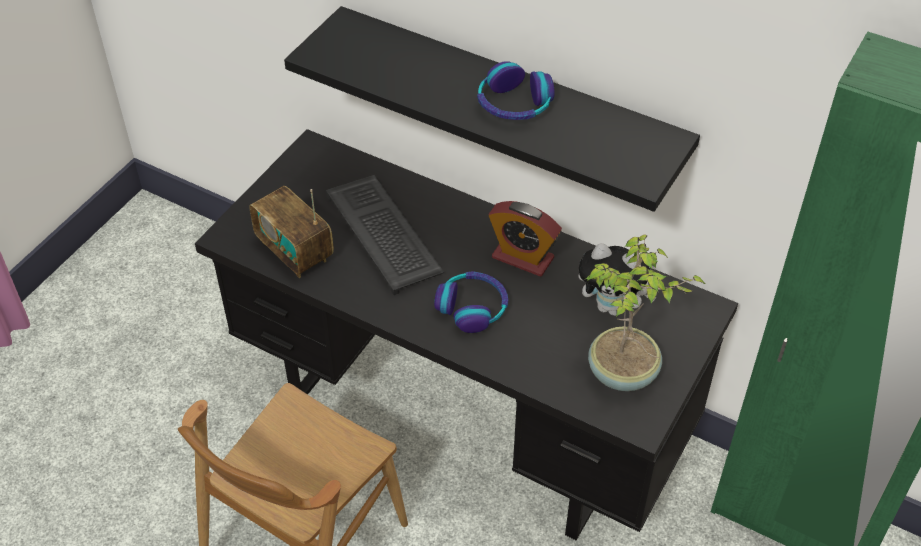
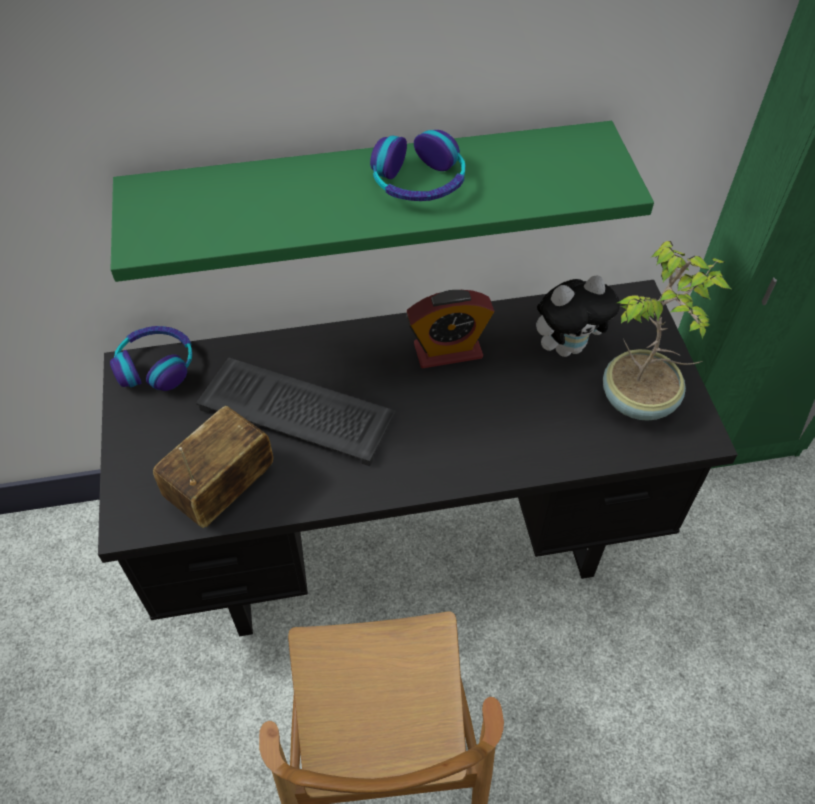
camera: 40 degrees left, 5 degrees up
radio [249,186,334,278] -> radio turned 120 degrees clockwise [153,406,273,528]
black shelf [284,6,700,212] -> green shelf [110,121,654,282]
headphones [434,271,508,333] -> headphones moved to [110,326,192,391]

